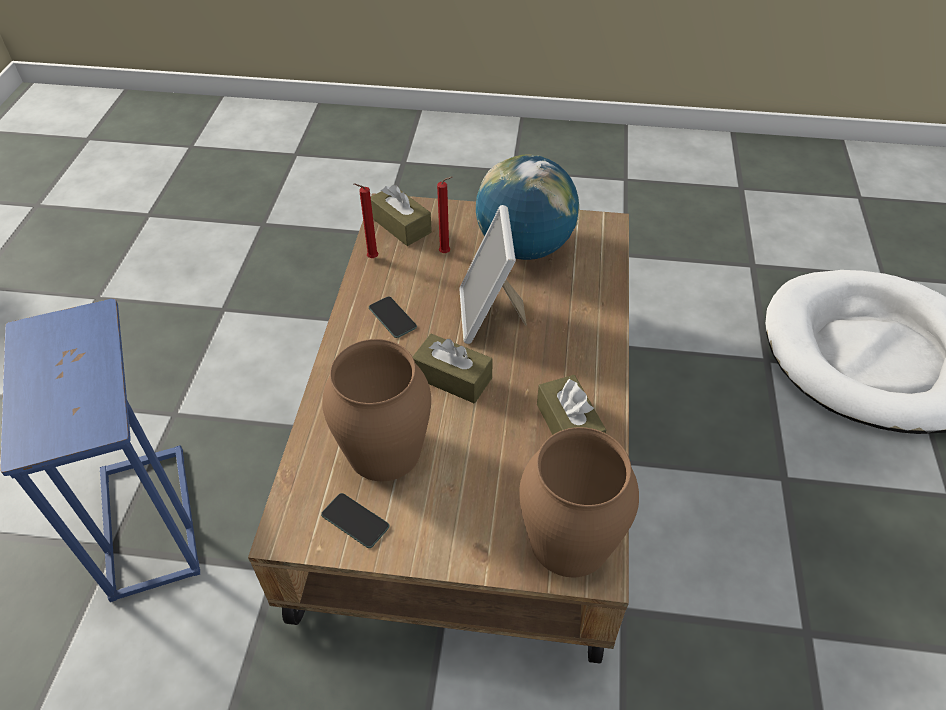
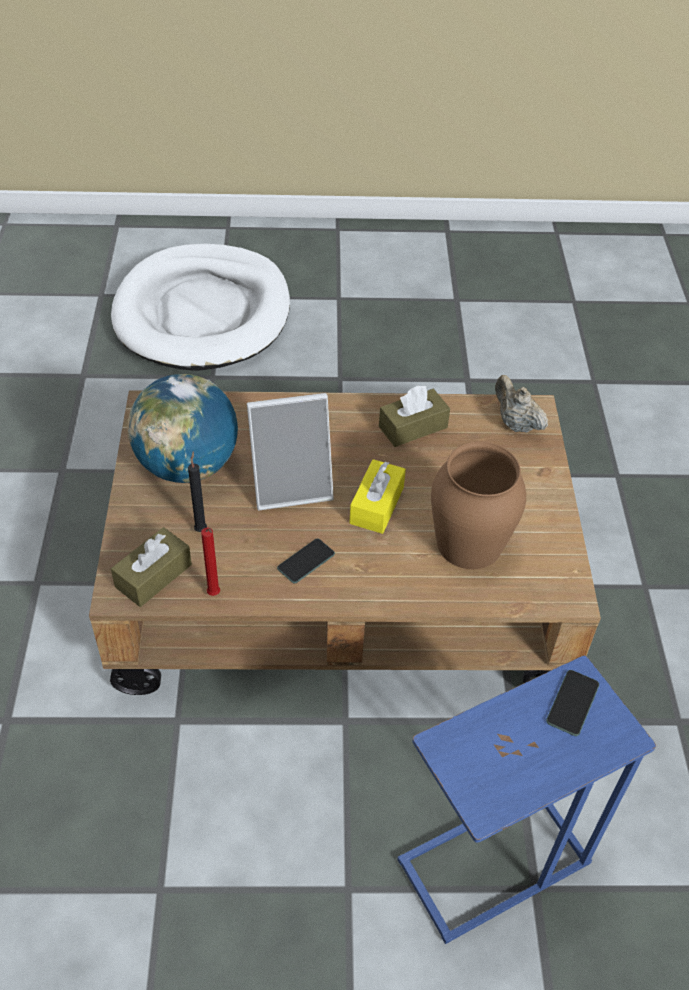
camera: 100 degrees left, 0 degrees up
phone [321,493,389,548] -> phone moved to [546,670,599,736]
brown tissue box [413,334,493,403] -> yellow tissue box [349,459,406,534]
red candle [437,177,452,253] -> black candle [188,451,207,532]
brown vase [519,427,639,577] -> beige teapot [495,375,548,433]

